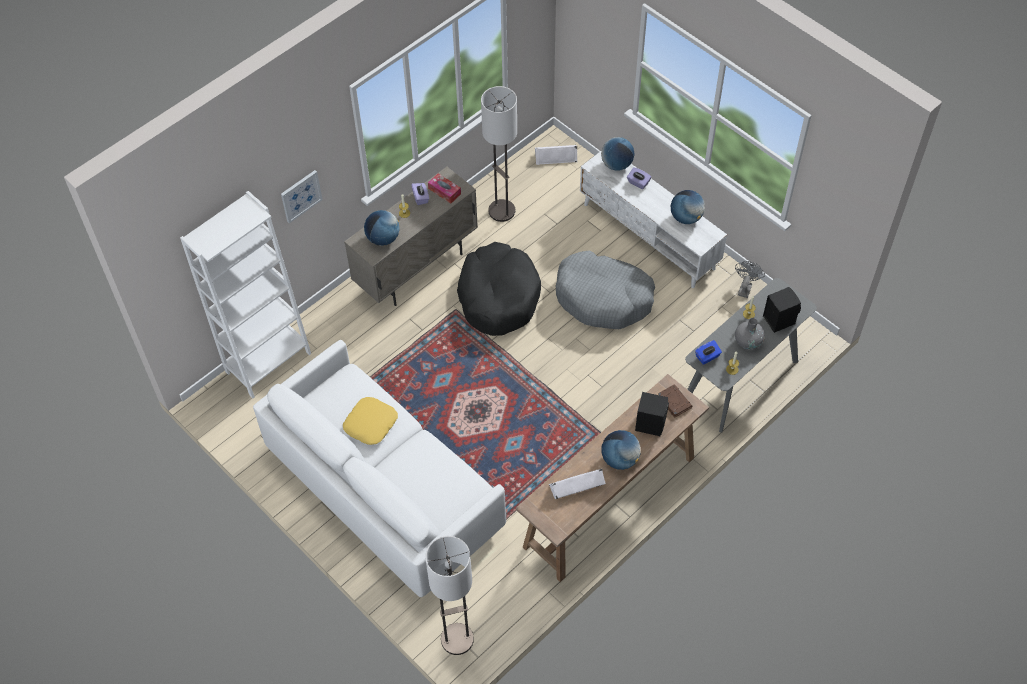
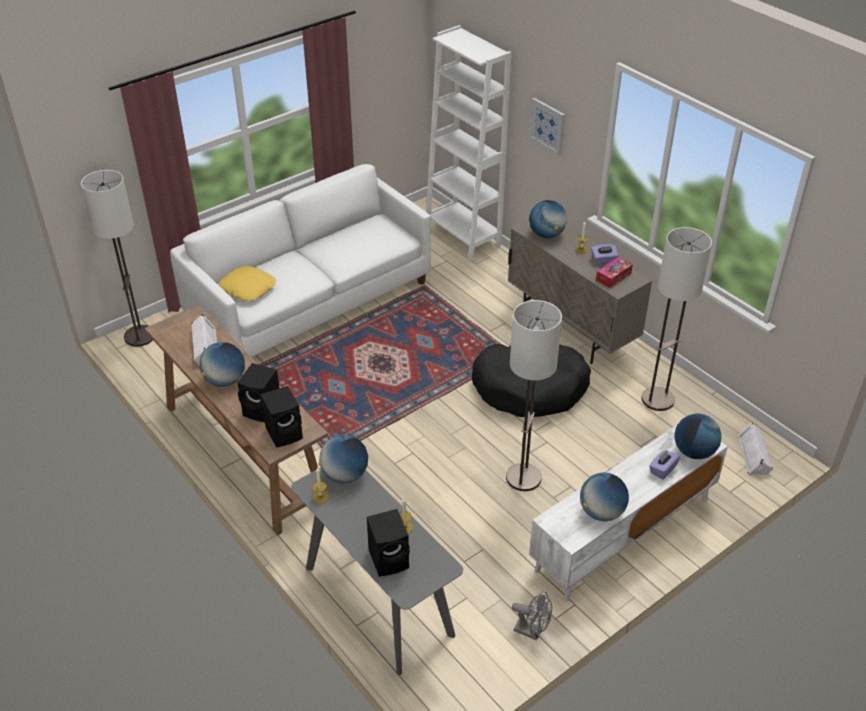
camera: 95 degrees right, 15 degrees down
yellow pillow [343,397,398,445] -> yellow pillow moved to [219,266,276,301]
grey dog bed [556,251,655,329] -> floor lamp [506,300,562,491]
brown book [658,384,692,418] -> black speaker [261,386,303,447]
blue tissue box [695,340,722,365] -> globe [319,435,368,483]
grey vase [735,318,765,350] -> none

